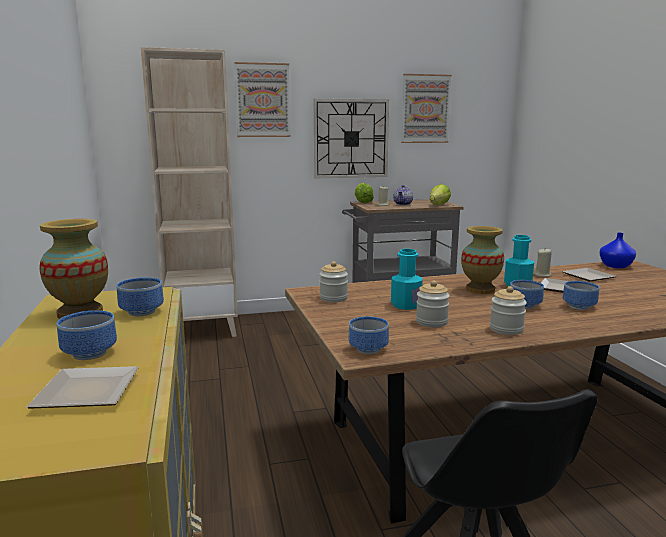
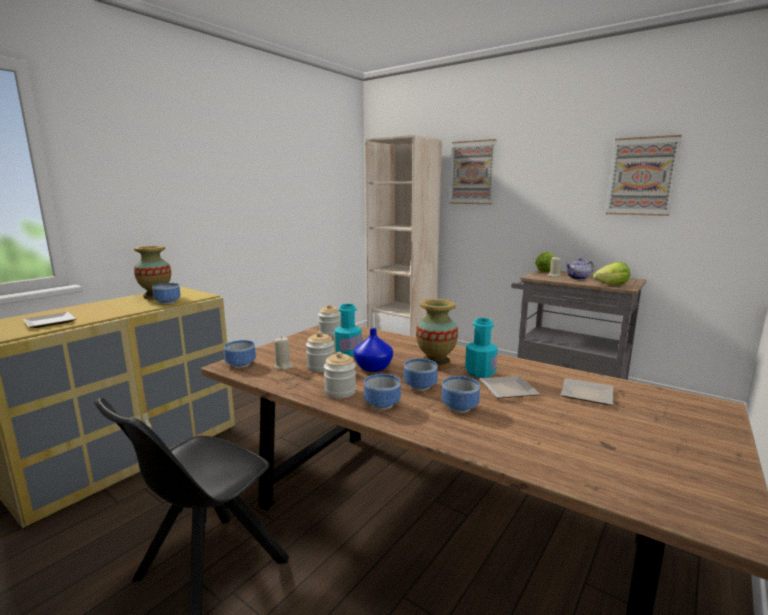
camera: 50 degrees right, 0 degrees up
bowl [57,310,117,360] -> bowl moved to [364,374,401,410]
wall clock [314,99,389,178] -> none
beige candle [534,249,552,277] -> beige candle moved to [274,336,293,370]
blue vase [599,233,636,268] -> blue vase moved to [354,328,393,372]

